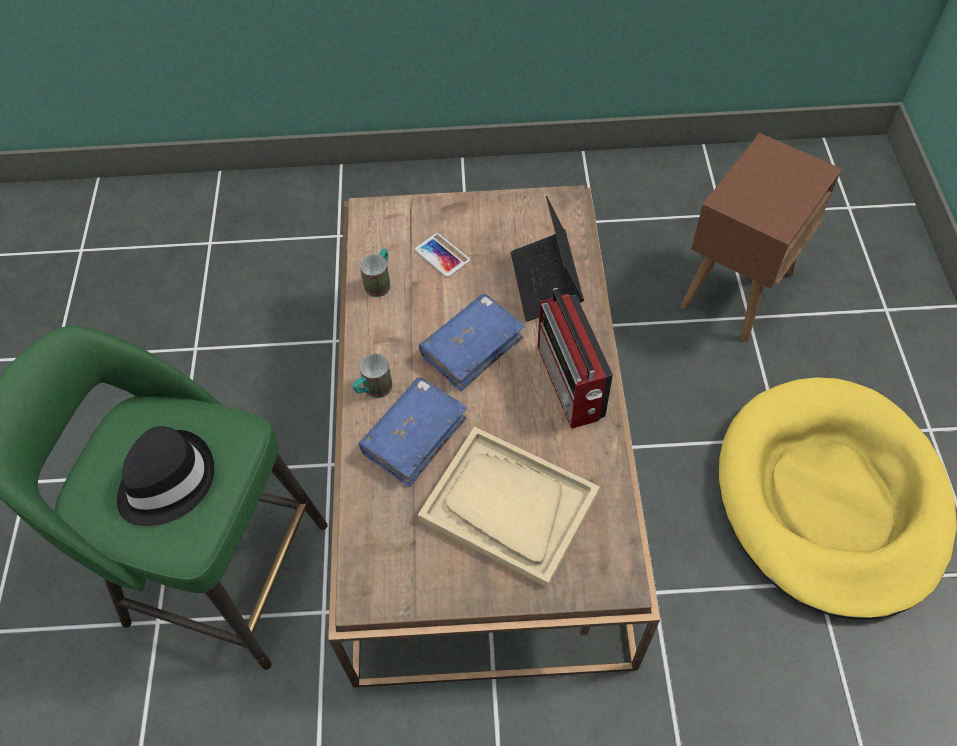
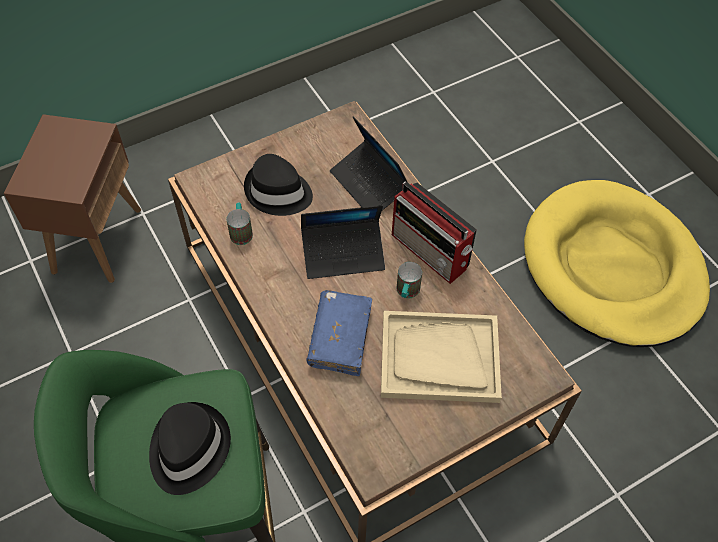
camera: 30 degrees left, 0 degrees up
mug [353,354,393,398] -> mug moved to [396,262,422,298]
phone [415,233,470,277] -> black hat [244,154,313,216]
blue book [419,294,525,392] -> laptop [301,205,385,279]
brown side table [681,133,842,341] -> brown side table moved to [4,114,141,283]

